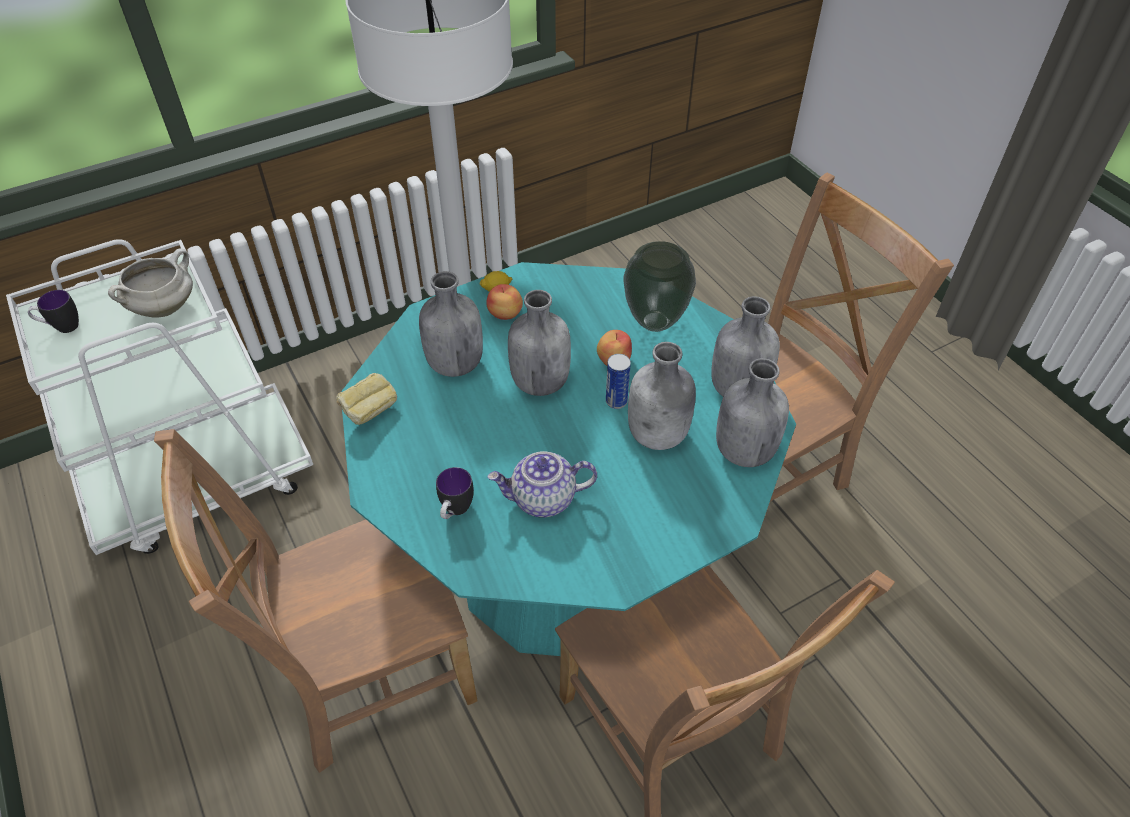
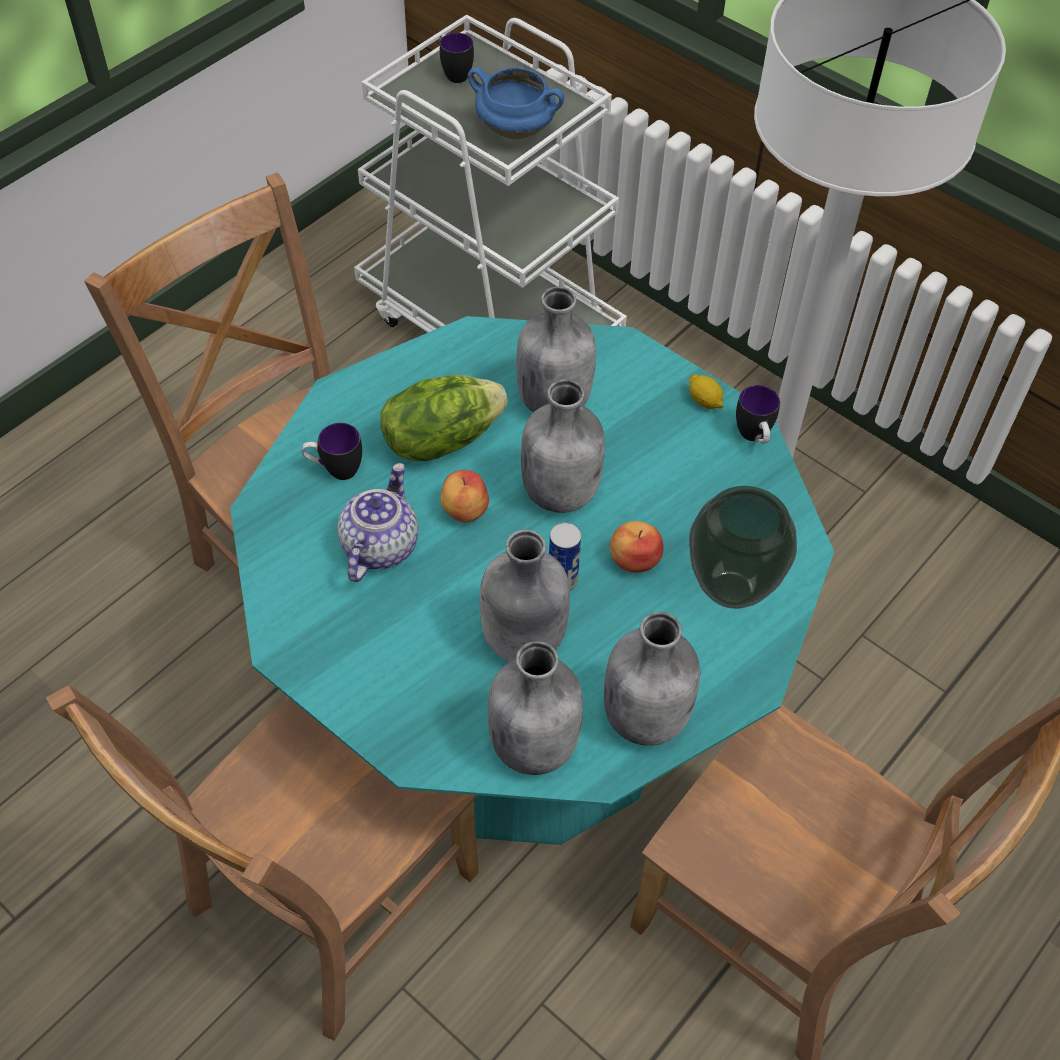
camera: 70 degrees right, 5 degrees up
white cooking pot [108,248,193,318] -> blue cooking pot [468,67,564,139]
bread [336,373,397,425] -> none
apple [486,284,523,320] -> apple moved to [440,470,489,522]
teapot [488,451,597,518] -> teapot turned 45 degrees clockwise [337,463,418,582]
none -> lettuce [380,375,508,461]
none -> mug [736,385,780,444]

